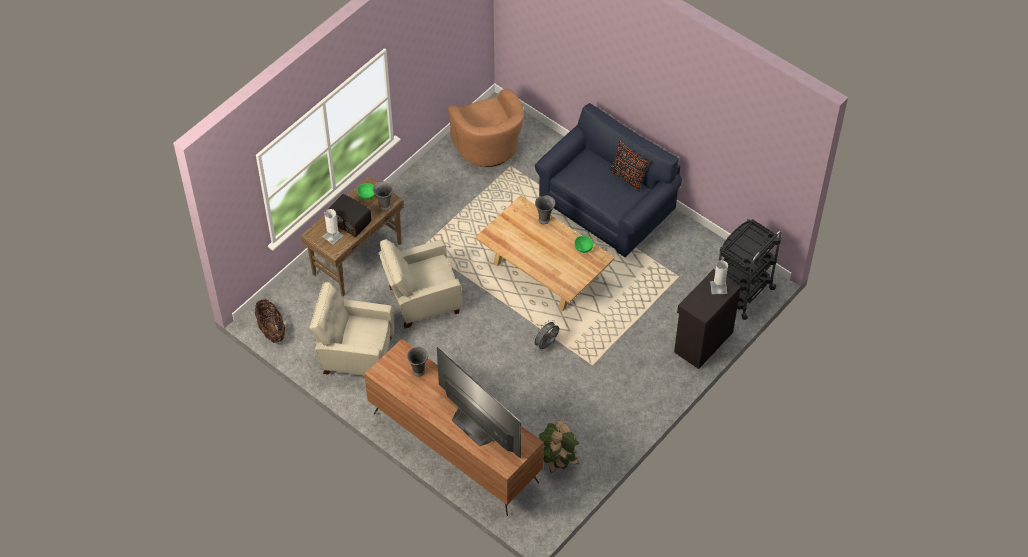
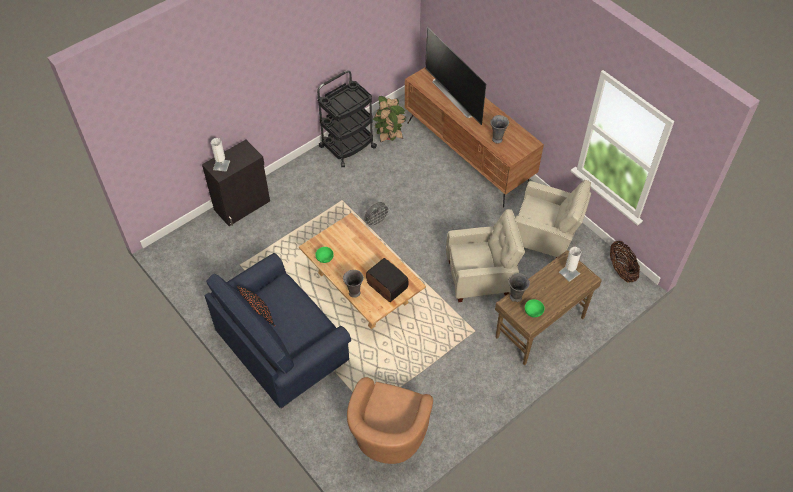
camera: 170 degrees left, 0 degrees up
radio [327,194,371,237] -> radio moved to [366,258,408,302]
brown armchair [448,89,524,167] -> brown armchair turned 150 degrees counterclockwise [347,377,433,464]
black cart [719,219,782,320] -> black cart moved to [317,71,377,167]

